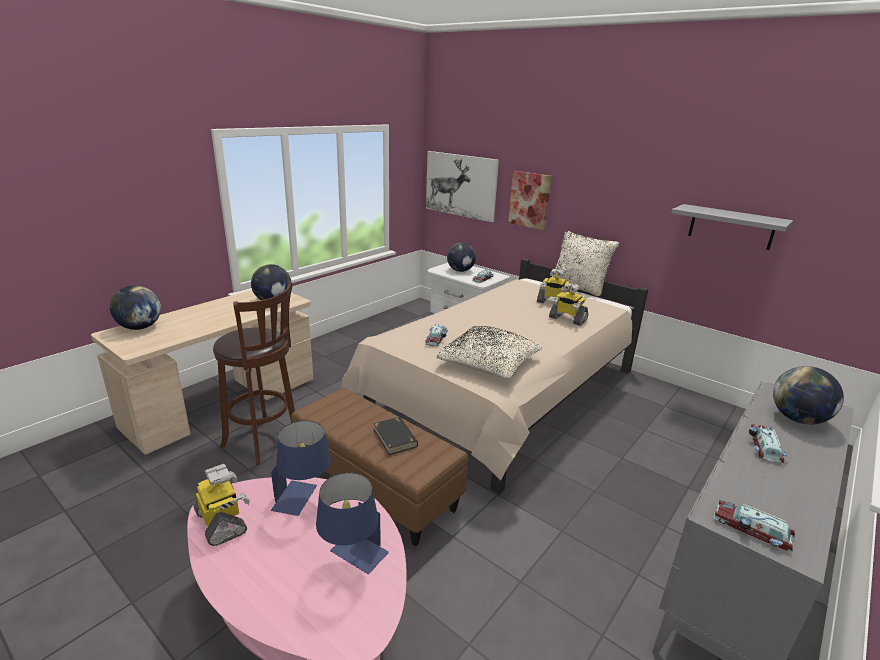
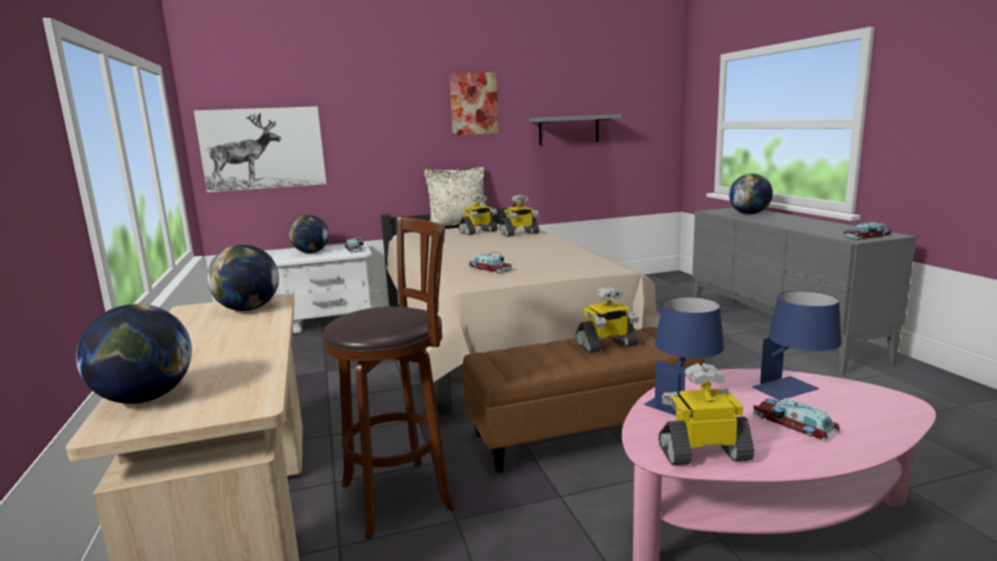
camera: 55 degrees left, 10 degrees down
black book [373,417,418,455] -> toy robot [575,286,639,353]
beige pillow [437,326,542,379] -> none
picture [508,171,552,230] -> picture moved to [449,72,499,135]
toy car [749,424,788,465] -> toy car moved to [753,398,840,441]

